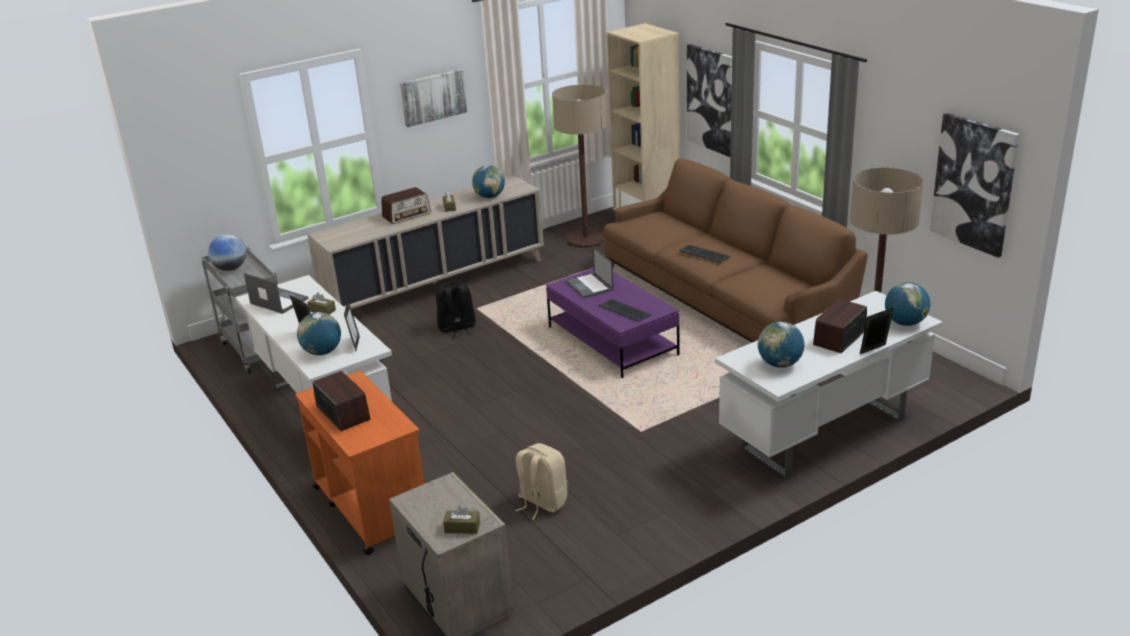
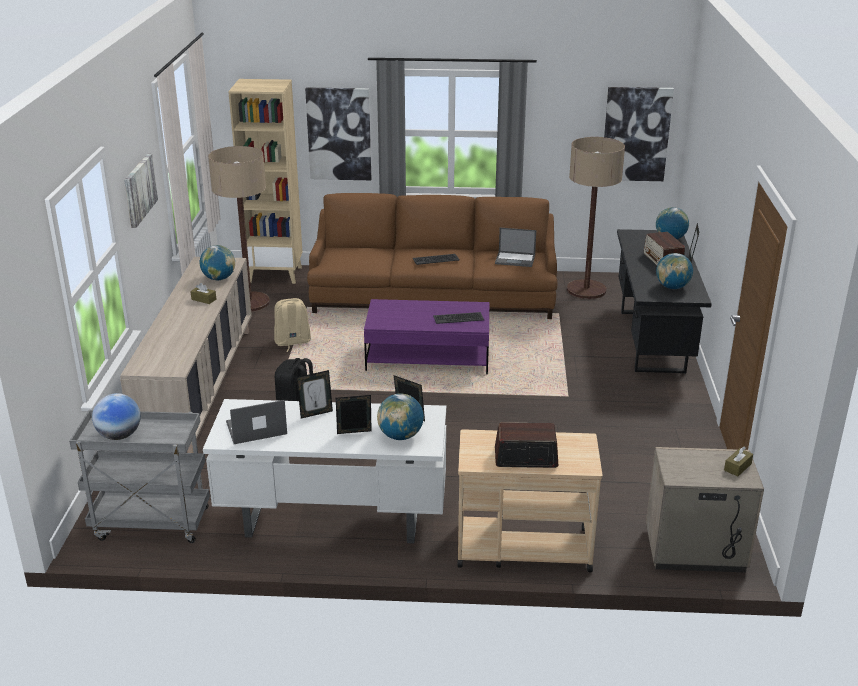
camera: 55 degrees left, 0 degrees up
orange cart [295,371,425,555] -> beige cart [457,429,602,572]
brown tissue box [307,292,336,315] -> picture frame [296,370,333,419]
radio [381,187,431,224] -> none
beige backpack [515,443,567,520] -> beige backpack moved to [274,298,311,352]
laptop [565,247,614,298] -> laptop moved to [495,228,536,267]
white desk [715,291,943,479] -> black desk [617,229,712,374]

